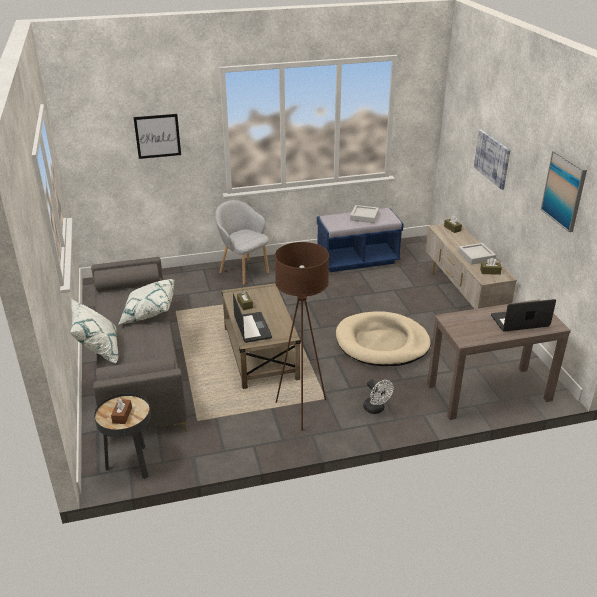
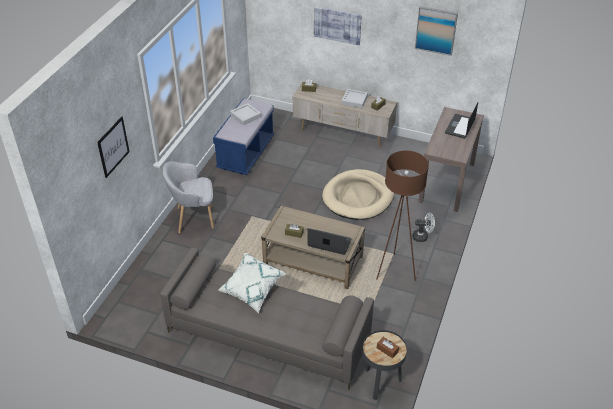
camera: 55 degrees left, 10 degrees up
white pillow [71,299,119,363] -> none

